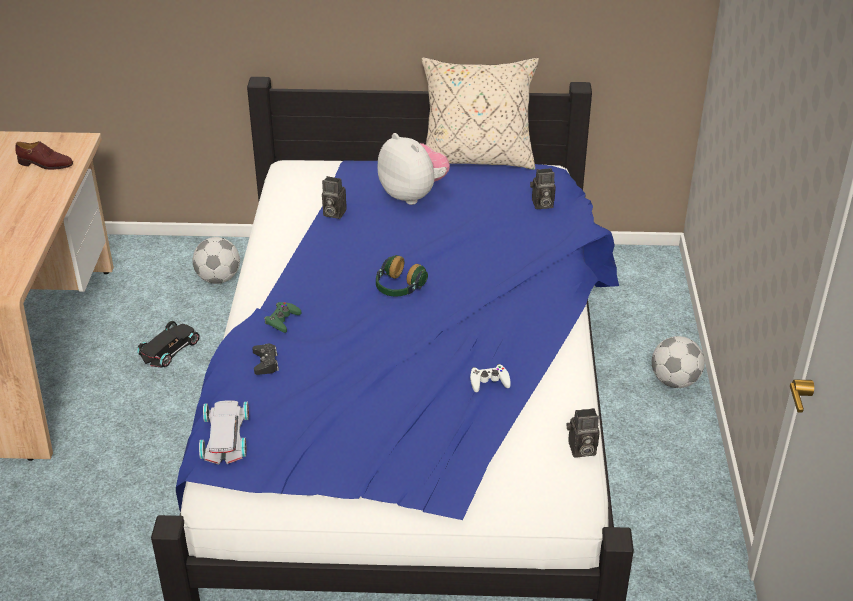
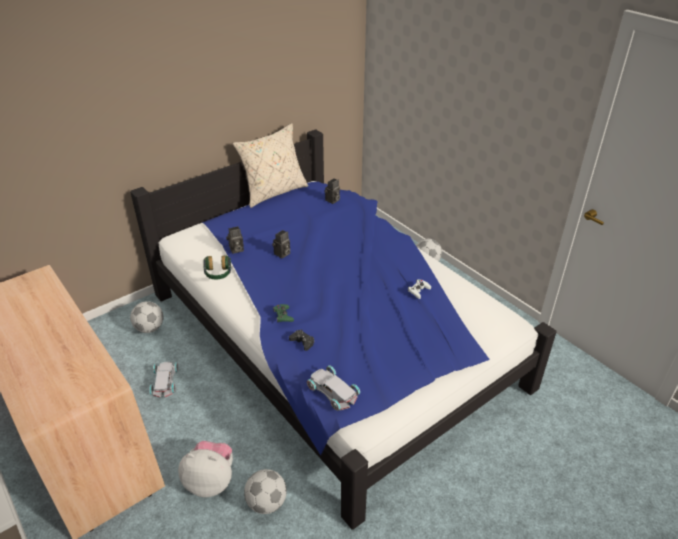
camera: 40 degrees left, 0 degrees up
brown shoe [15,141,73,170] -> none
black toy car [137,321,199,368] -> white toy car [149,362,178,398]
headphones [376,255,428,297] -> headphones moved to [203,255,231,280]
plush toy [378,133,450,205] -> plush toy moved to [178,441,233,497]
camera [567,408,600,458] -> camera moved to [272,230,290,258]
none -> football [244,469,287,514]

